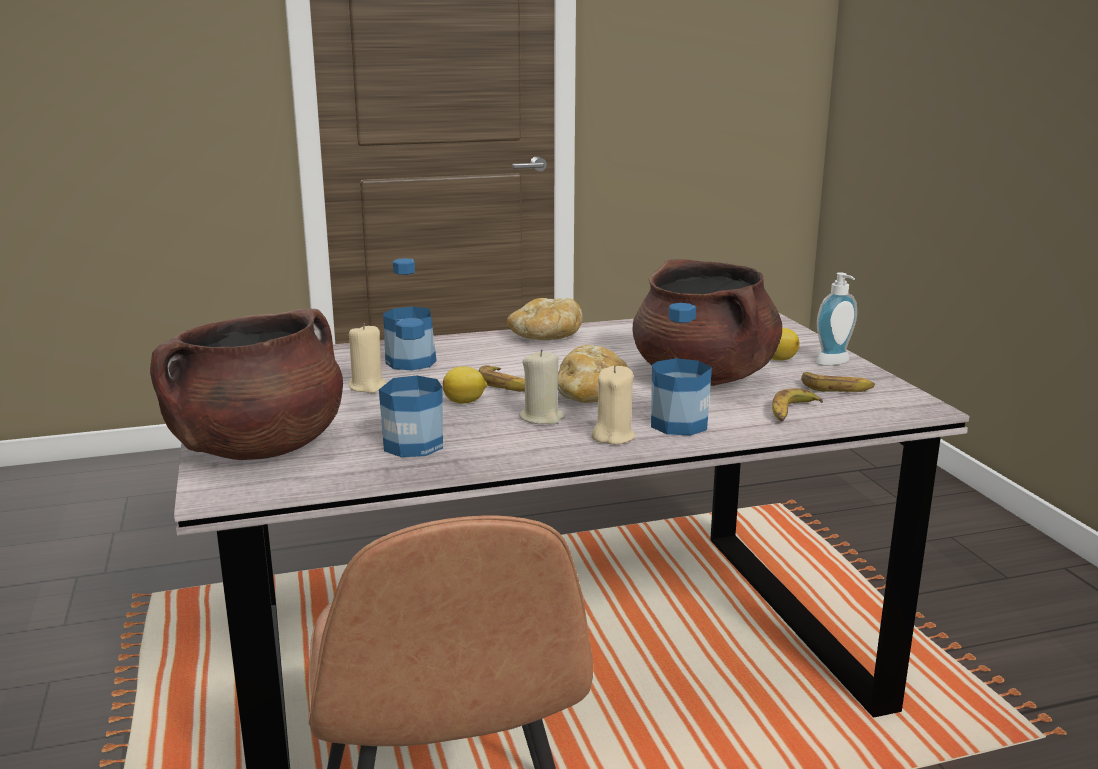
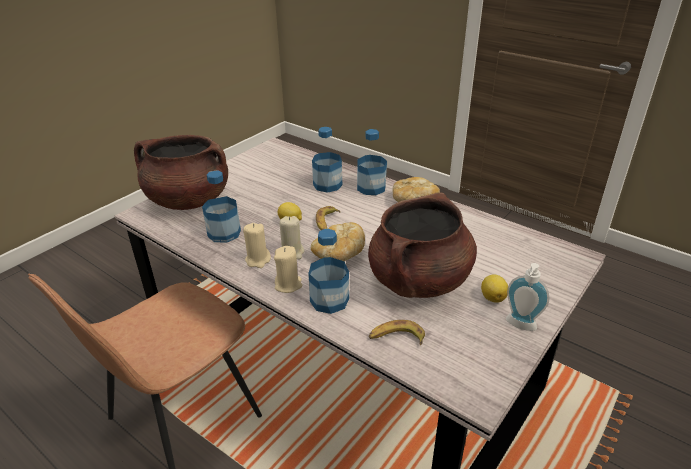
camera: 55 degrees right, 15 degrees up
beige candle [348,323,386,393] -> beige candle moved to [243,223,271,268]
banana [801,372,875,392] -> none
none -> bottle [357,129,387,195]

